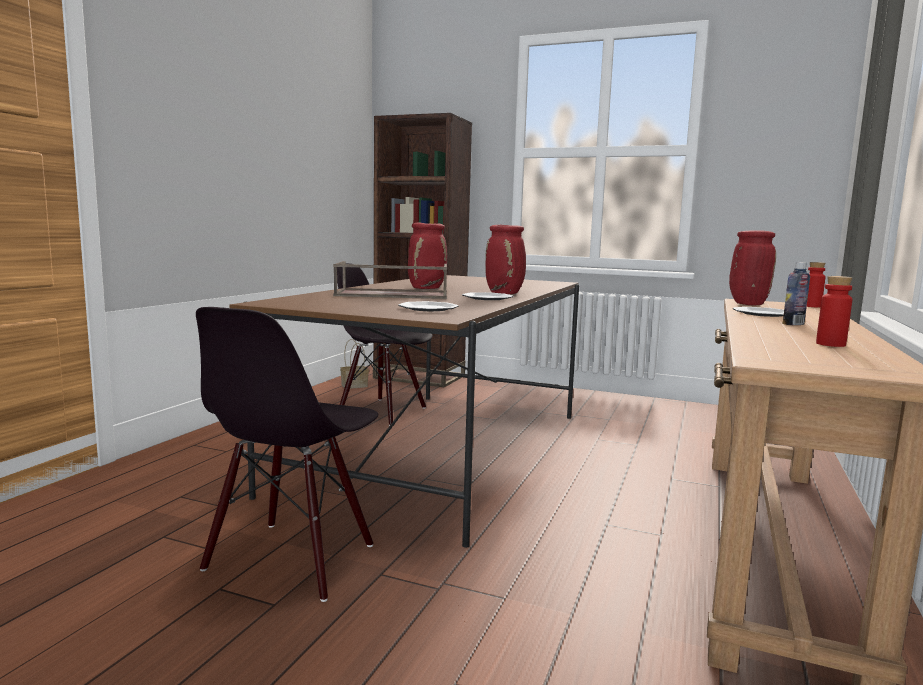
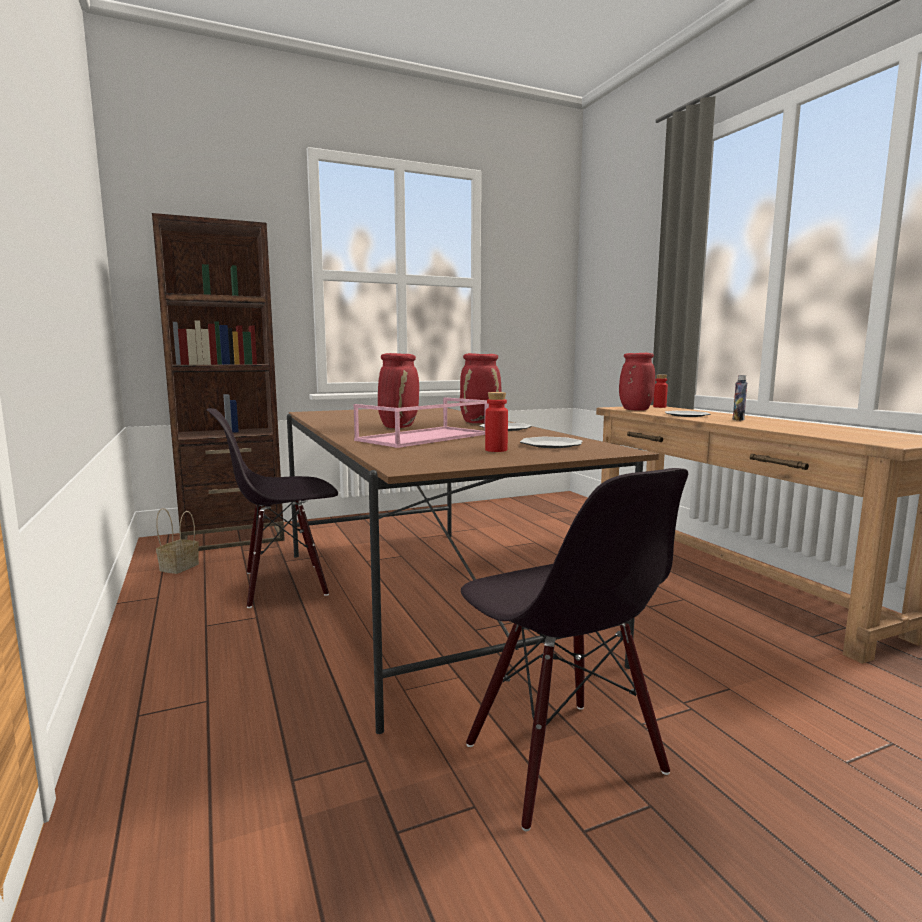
camera: 45 degrees left, 0 degrees up
brown tray [333,261,447,299] -> pink tray [354,397,489,448]
red bottle [816,276,852,347] -> red bottle moved to [485,392,508,452]

